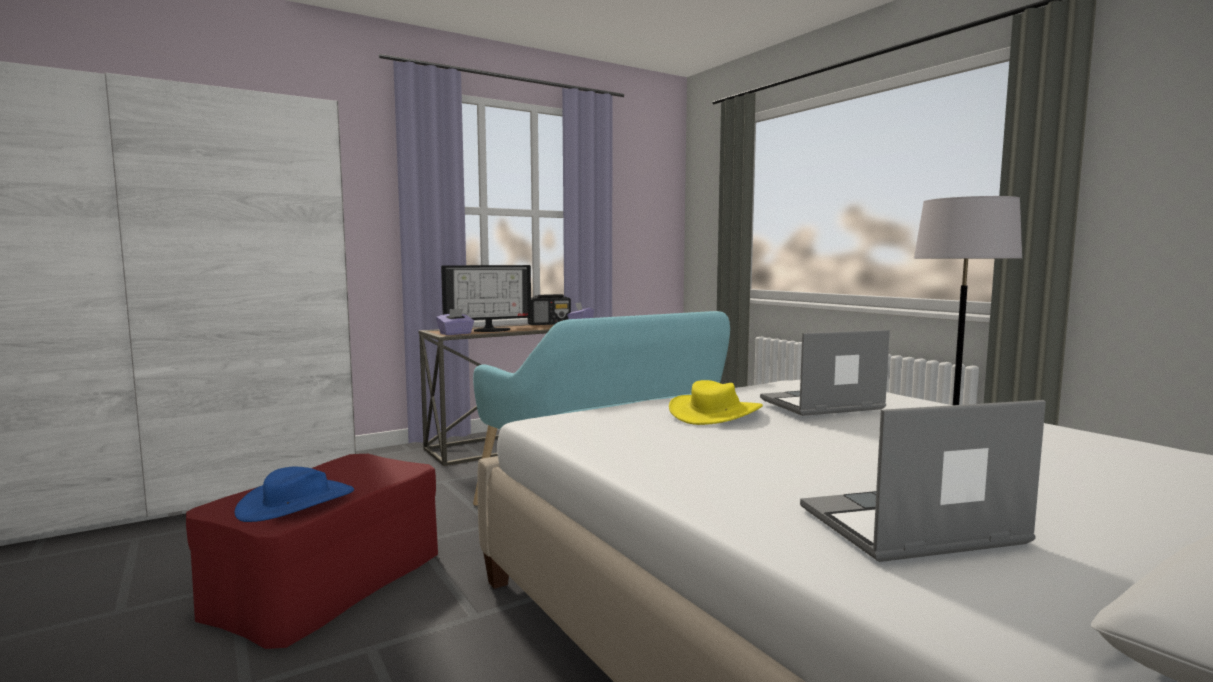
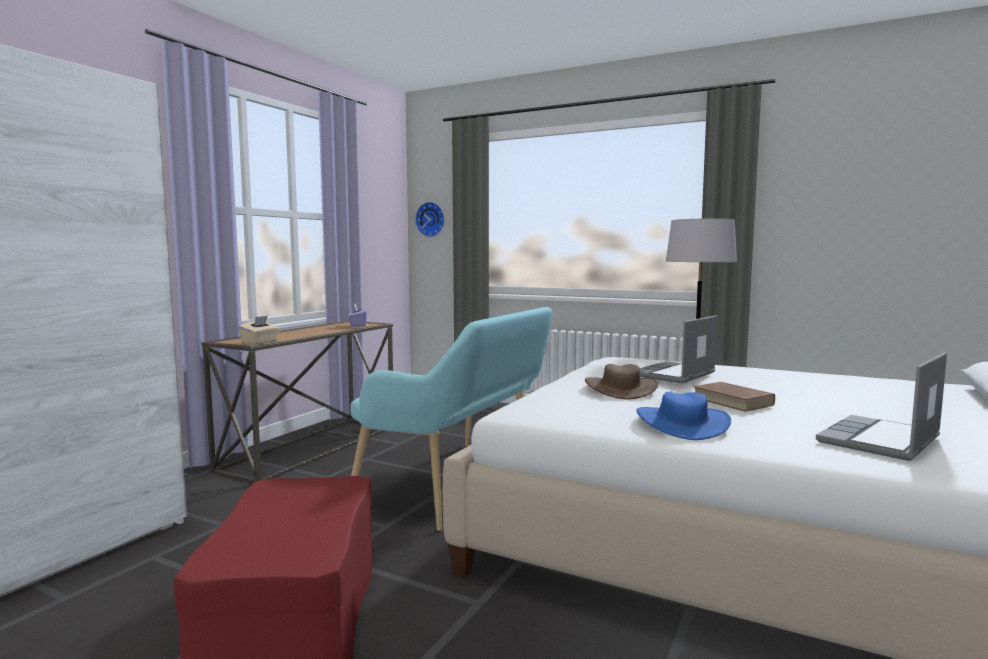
camera: 30 degrees left, 0 degrees up
blue hat [234,467,354,522] -> blue hat moved to [636,392,731,440]
purple tissue box [436,309,474,335] -> beige tissue box [238,316,280,345]
monitor [441,265,531,332] -> none
radio [528,294,571,325] -> none
yellow hat [669,380,763,425] -> brown hat [585,364,658,400]
none -> wall clock [415,202,445,237]
none -> brown book [693,382,775,412]

